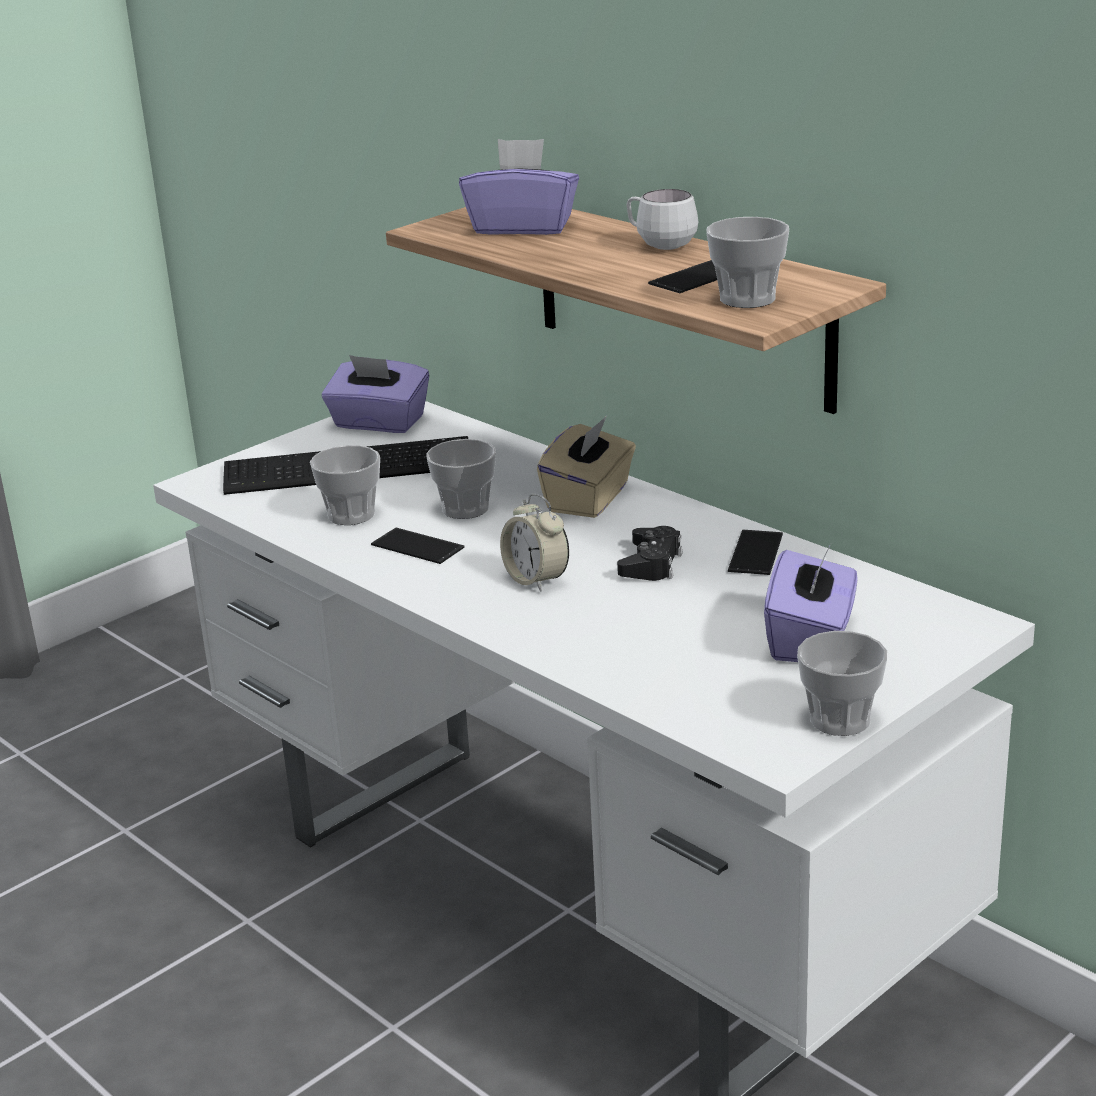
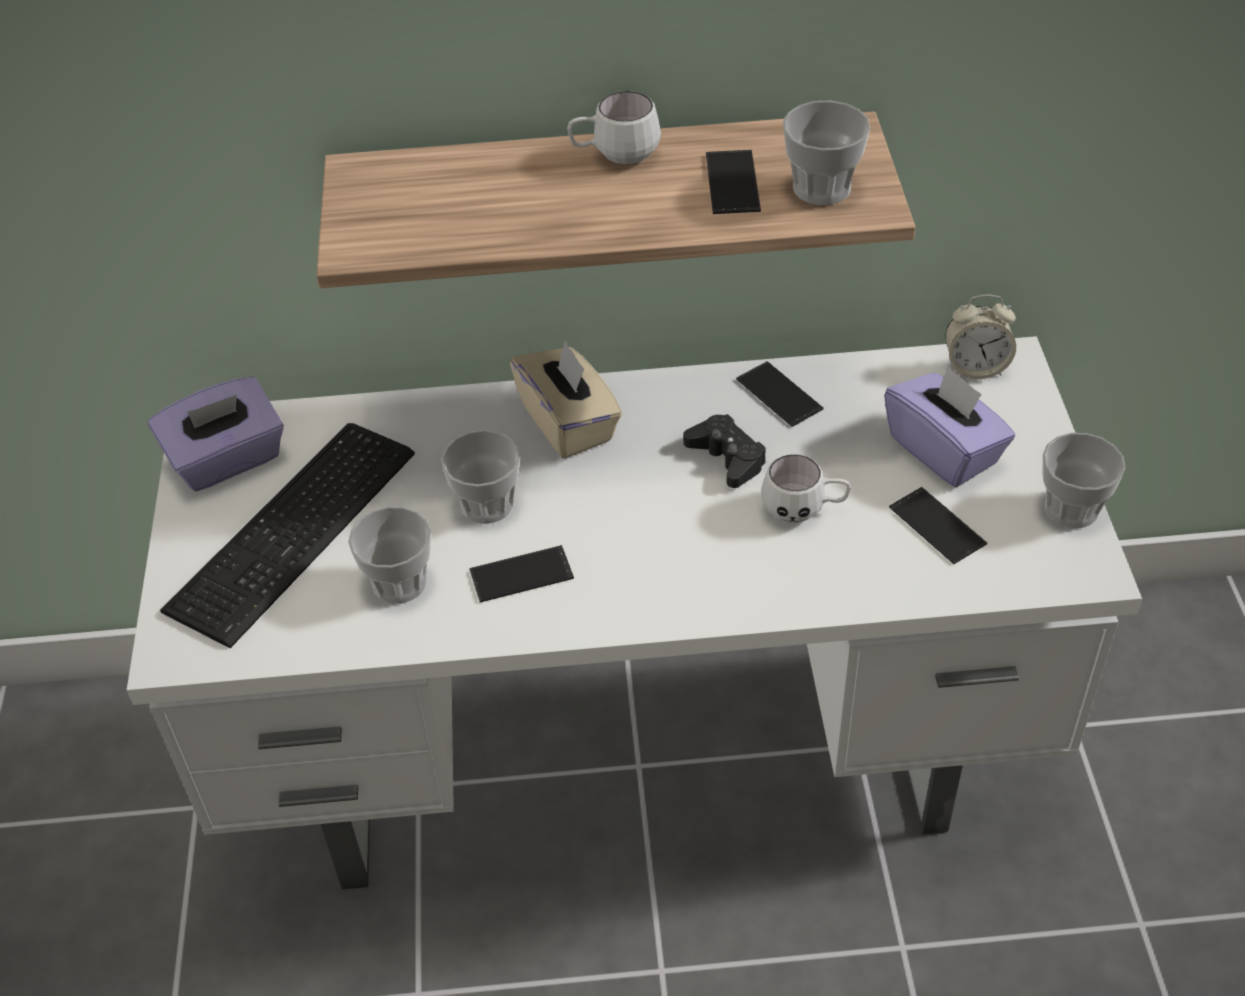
camera: 50 degrees left, 20 degrees up
purple tissue box [459,139,579,235] -> none
alarm clock [500,494,569,592] -> alarm clock moved to [945,295,1016,379]
none -> white mug [761,454,851,523]
none -> phone [889,487,987,564]

